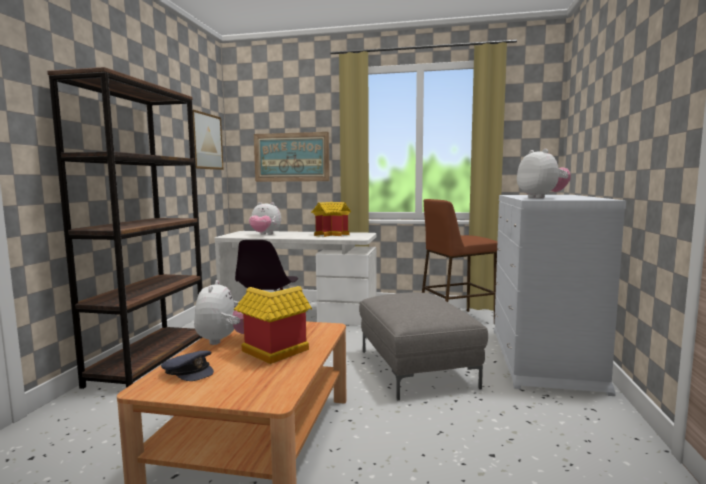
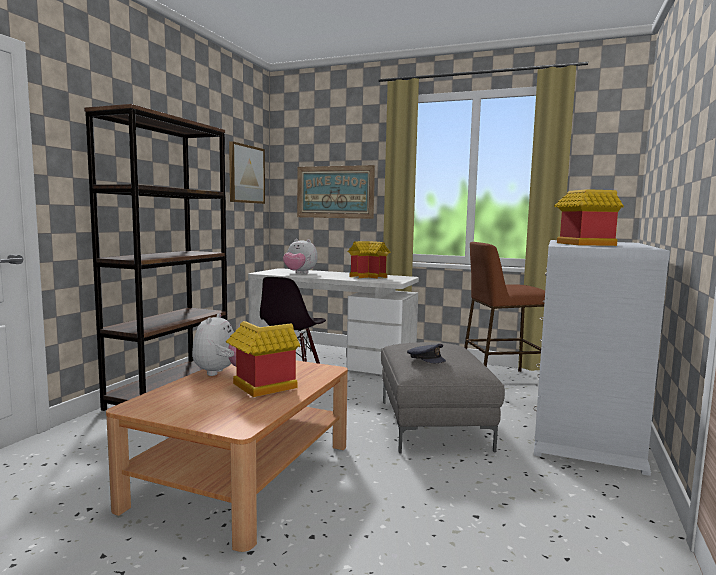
camera: 10 degrees right, 0 degrees up
grey cap [161,351,214,381] -> grey cap moved to [407,344,446,363]
plush toy [517,149,571,198] -> toy house [554,189,624,246]

